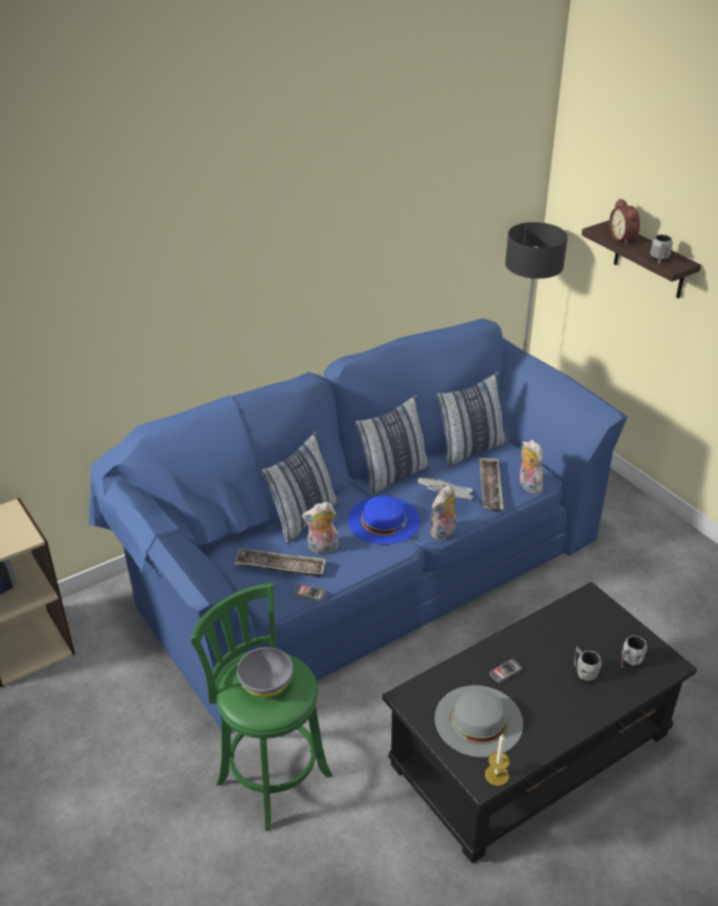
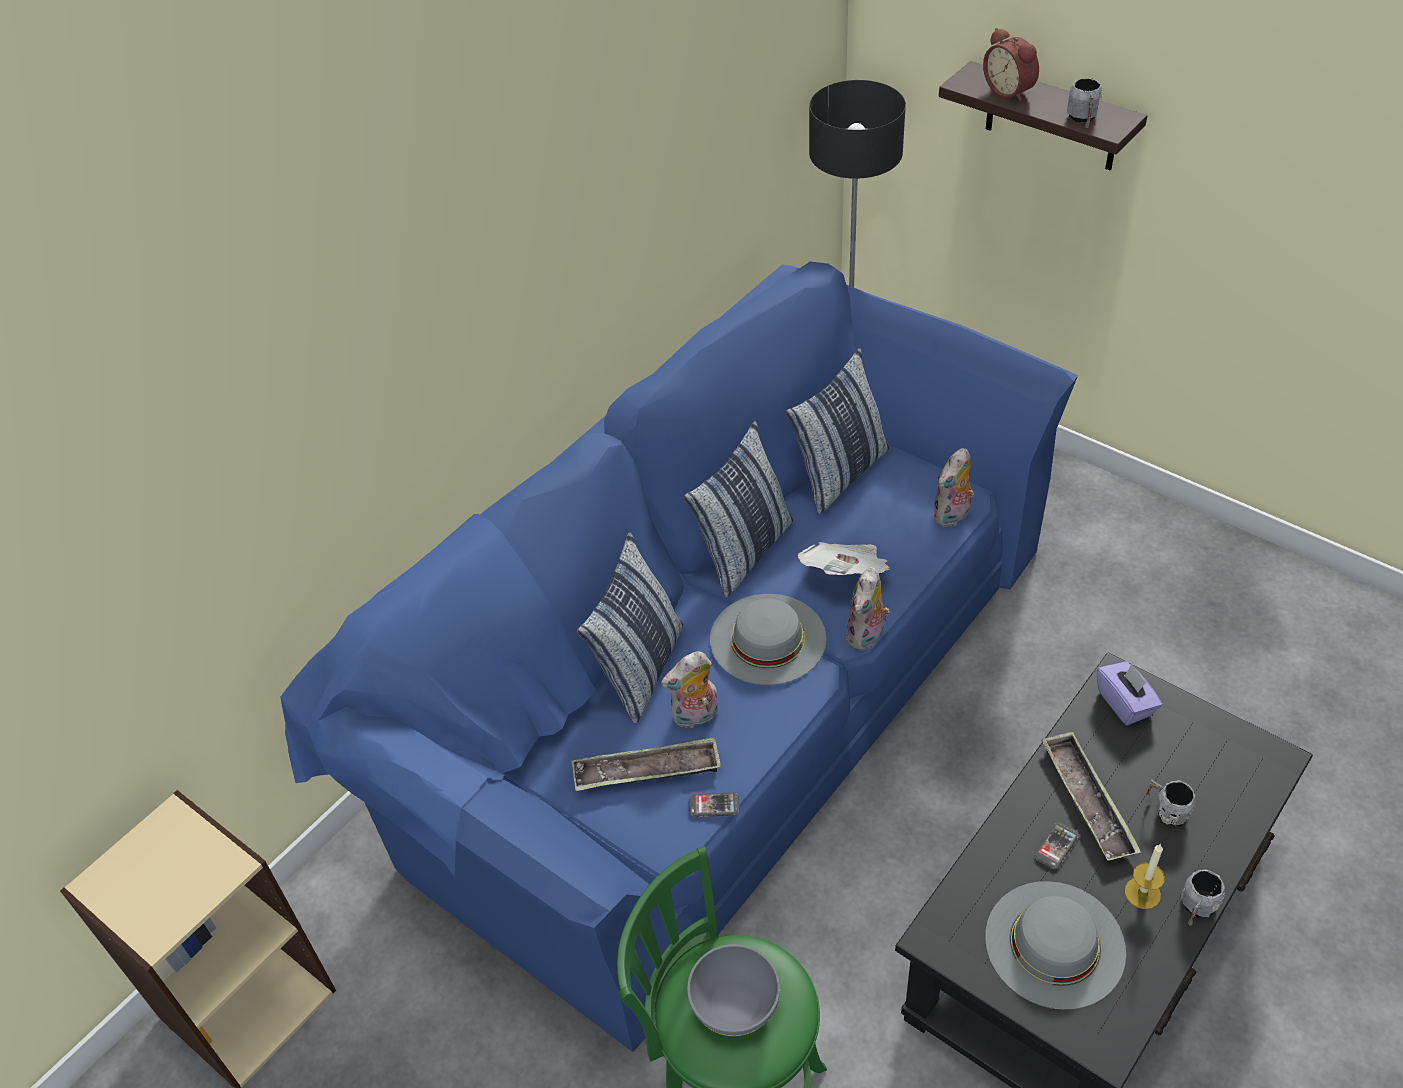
camera: 15 degrees left, 10 degrees up
blue hat [348,495,420,544] -> grey hat [710,594,826,685]
tray [479,457,503,511] -> tray moved to [1041,731,1141,861]
candle [485,734,510,786] -> candle moved to [1125,844,1165,909]
plush toy [520,440,543,494] -> plush toy turned 90 degrees counterclockwise [932,448,974,527]
grey mug [621,636,647,668] -> grey mug moved to [1181,869,1225,926]
none -> purple tissue box [1097,661,1162,725]

